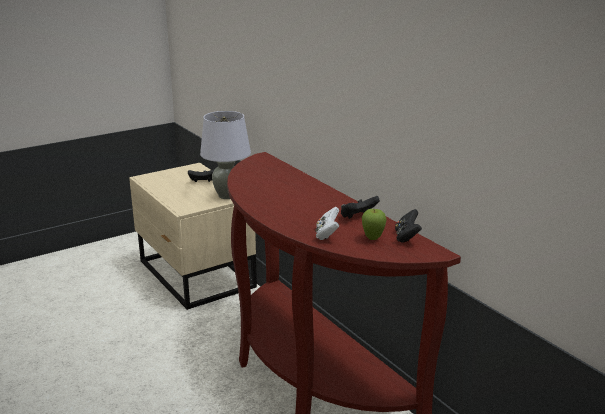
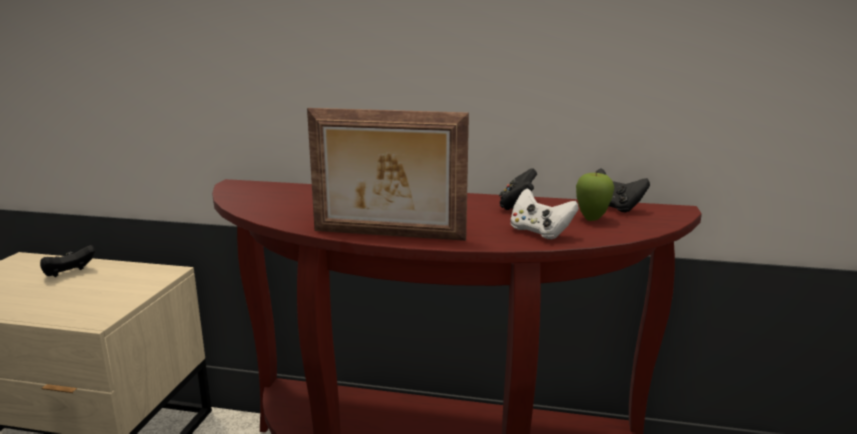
camera: 45 degrees left, 5 degrees down
grey table lamp [200,111,251,199] -> none
none -> picture frame [307,108,469,241]

